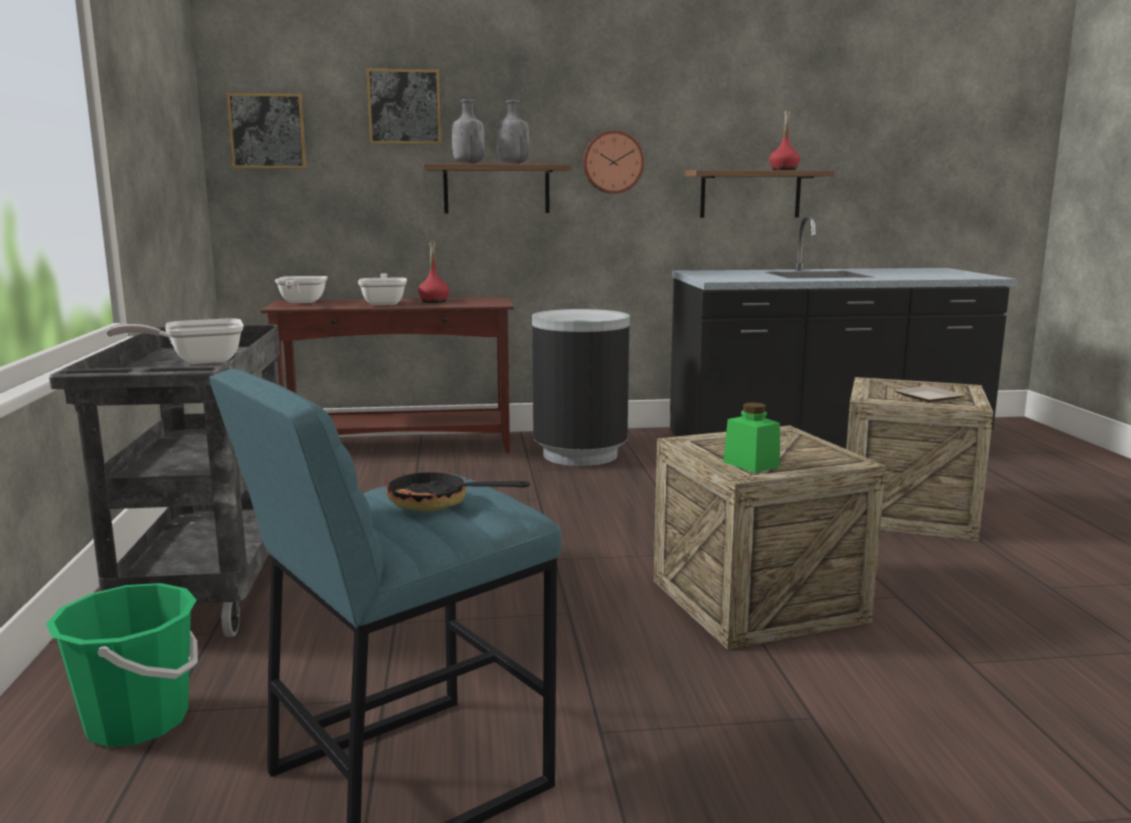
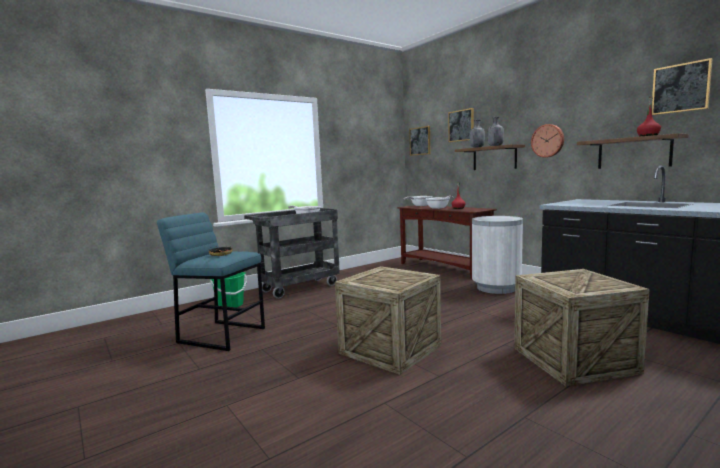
camera: 60 degrees right, 5 degrees down
black trash can [532,309,630,466] -> white trash can [472,216,523,294]
green jar [724,402,780,473] -> none
plate [893,386,965,402] -> none
none -> picture [652,58,713,115]

